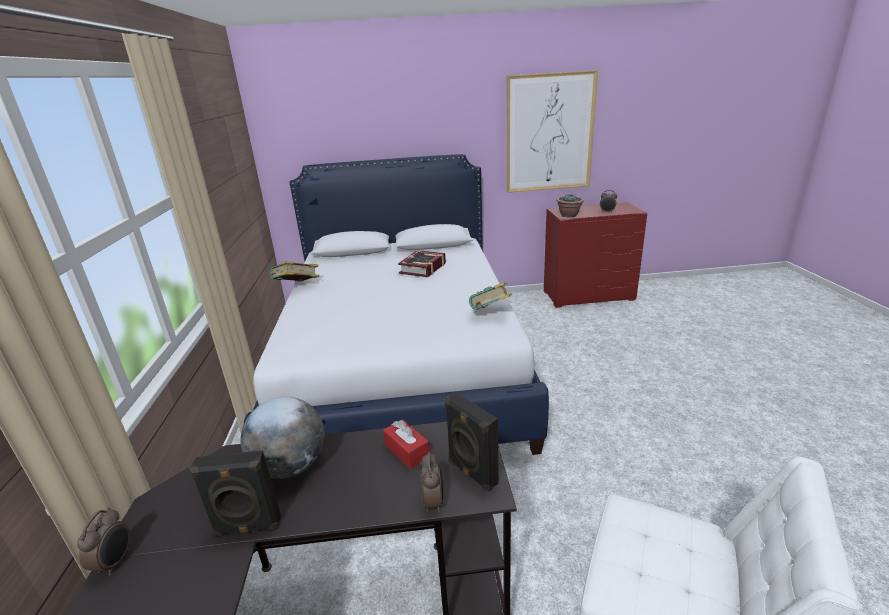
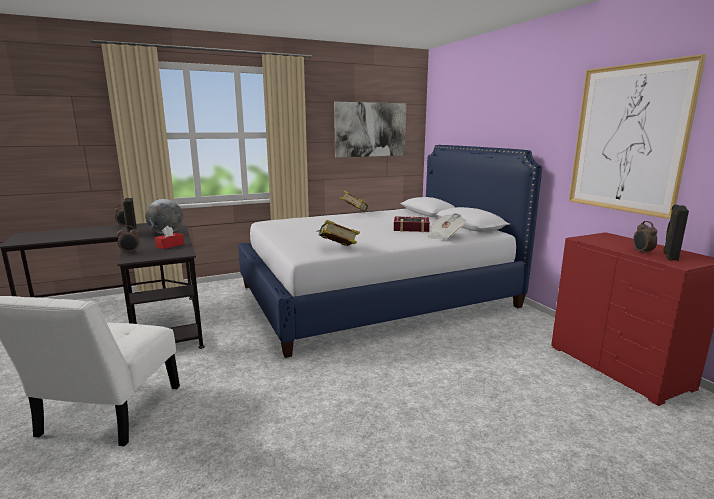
camera: 70 degrees right, 10 degrees down
black speaker [445,393,498,492] -> black speaker moved to [664,205,689,261]
potted plant [556,193,584,218] -> none
none -> picture [334,102,406,157]
none -> newspaper [427,213,466,239]

